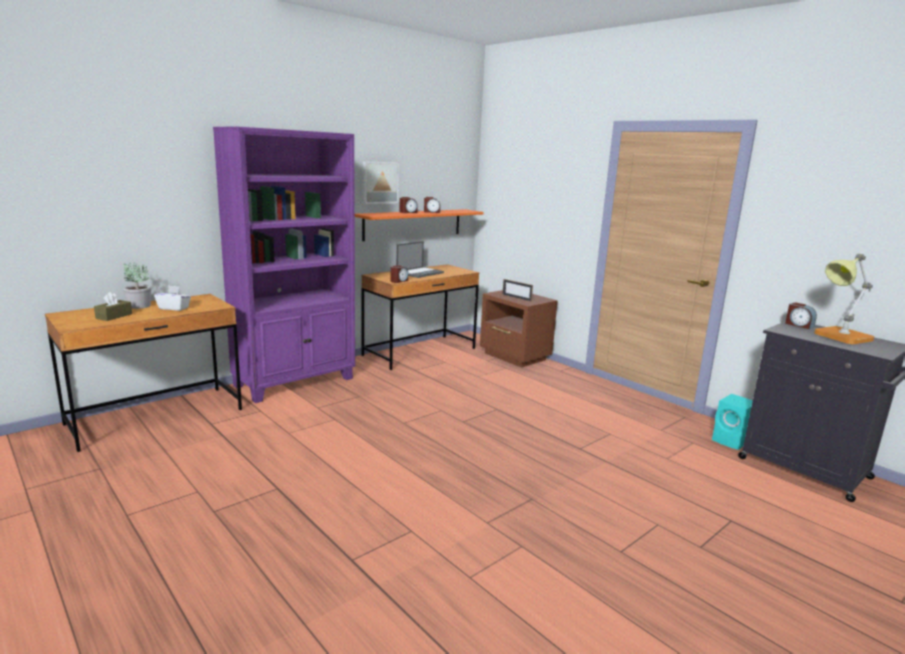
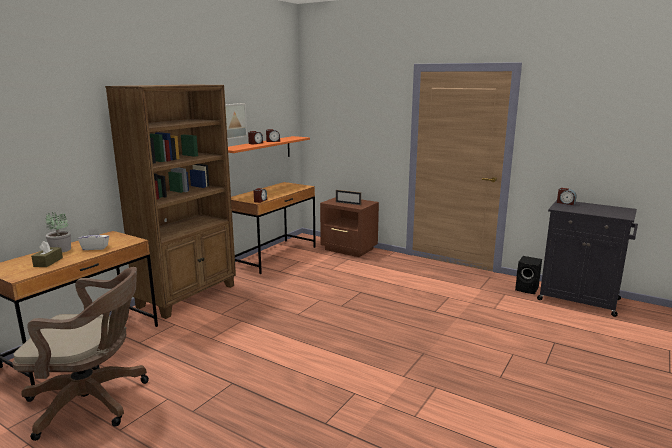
camera: 15 degrees left, 0 degrees up
purple bookcase [213,127,355,403] -> brown bookcase [105,84,236,319]
laptop [396,241,444,278] -> none
turquoise speaker [712,394,753,450] -> black speaker [515,256,542,294]
table lamp [814,254,874,344] -> none
none -> brown office chair [12,267,149,441]

